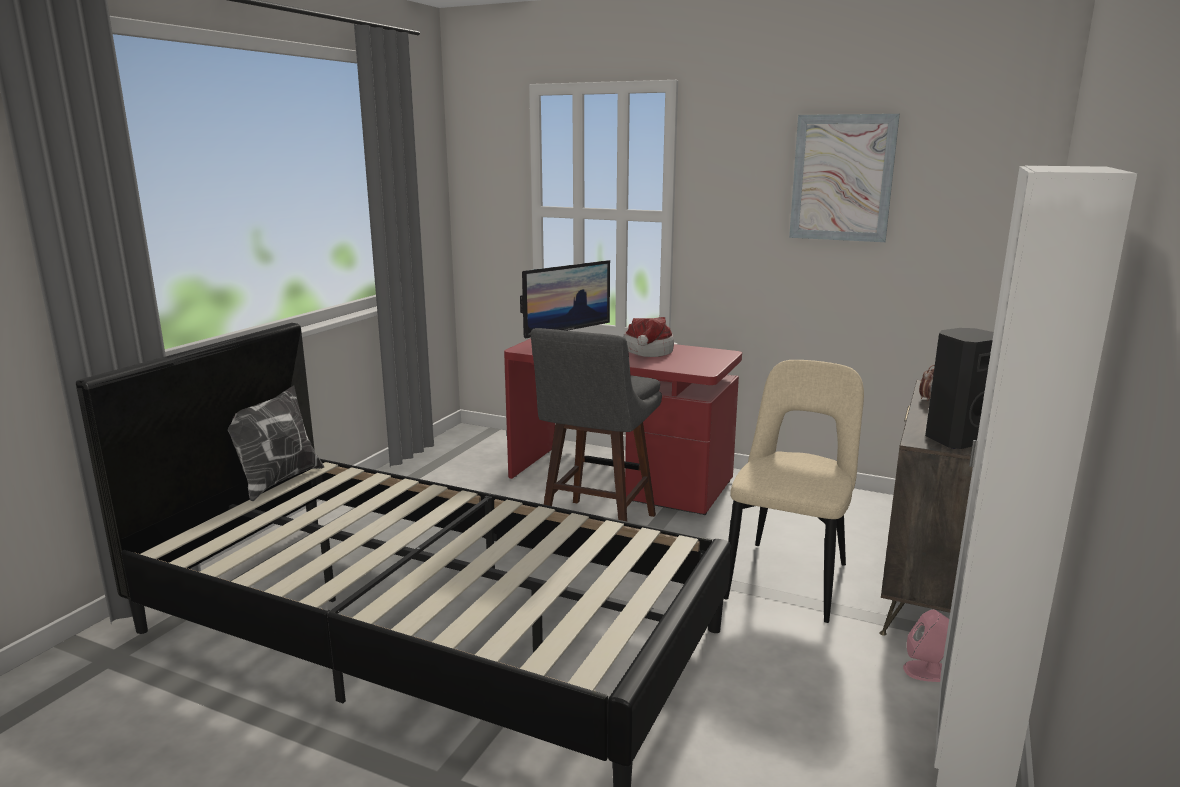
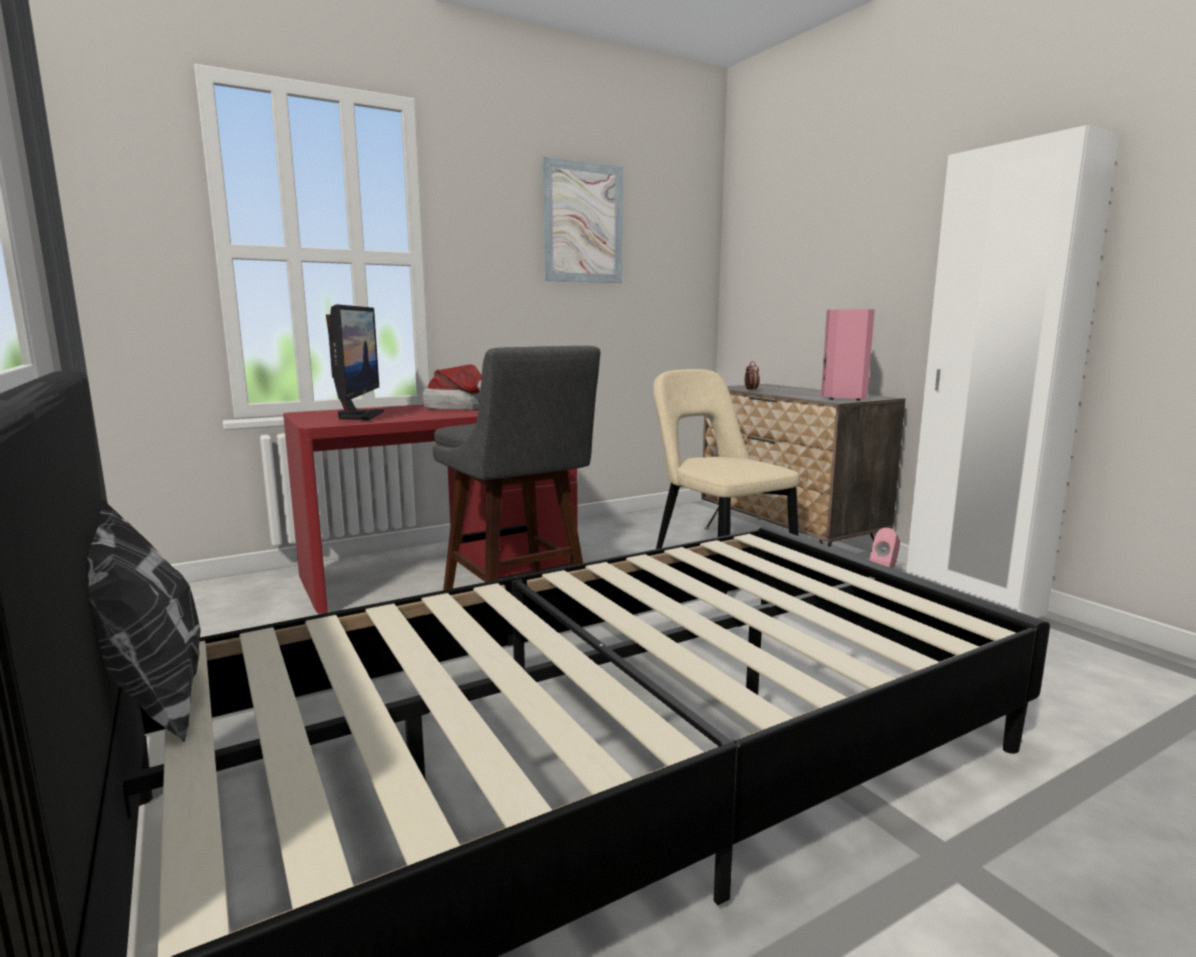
camera: 55 degrees left, 5 degrees down
black speaker [925,328,994,449] -> pink speaker [821,309,875,400]

